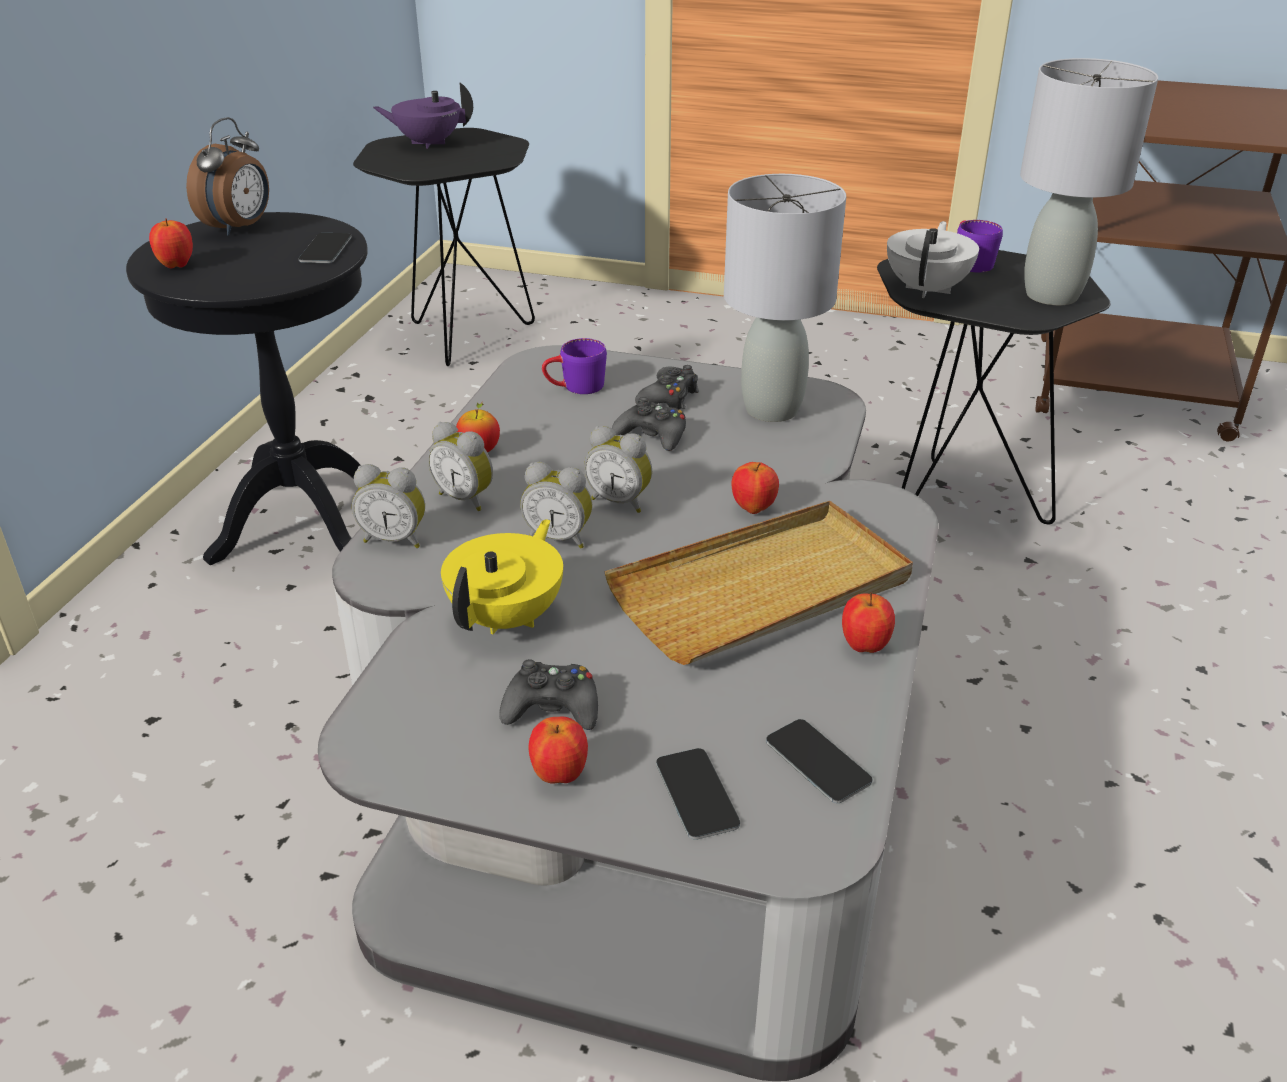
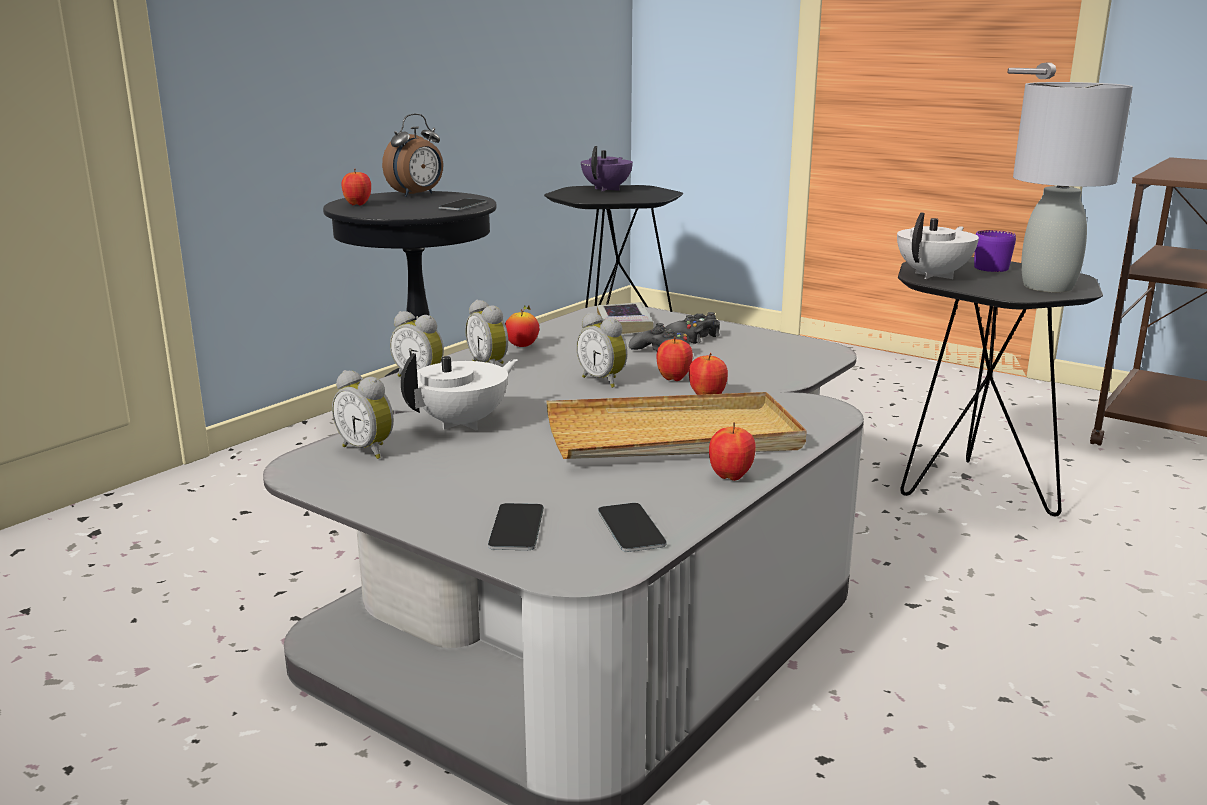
camera: 20 degrees right, 15 degrees down
purple teapot [373,83,473,149] -> purple teapot turned 90 degrees clockwise [581,146,633,191]
yellow teapot [441,519,563,634] -> white teapot [401,353,518,430]
black game controller [499,659,598,730] -> none
alarm clock [520,462,592,549] -> alarm clock moved to [332,370,394,459]
apple [528,717,588,784] -> apple moved to [657,337,693,381]
purple mug [542,338,607,394] -> book [597,302,654,334]
grey table lamp [724,174,846,422] -> none

